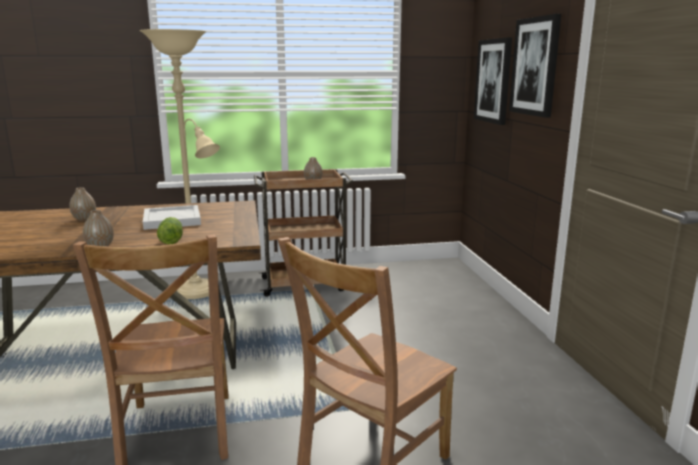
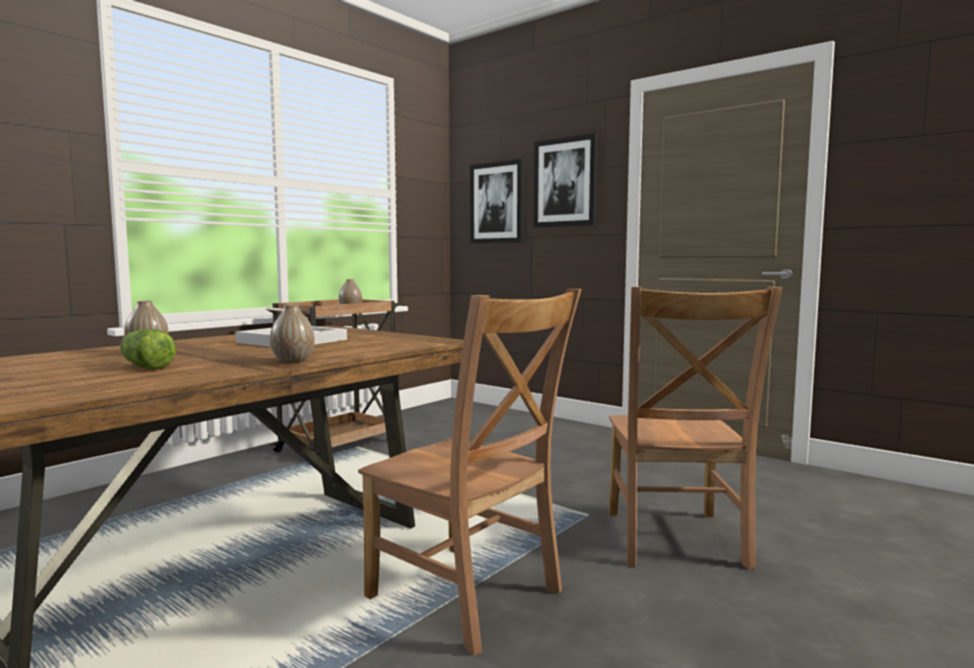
camera: 40 degrees left, 10 degrees down
beige floor lamp [140,29,220,299] -> none
lettuce [157,217,183,245] -> lettuce moved to [120,329,176,370]

